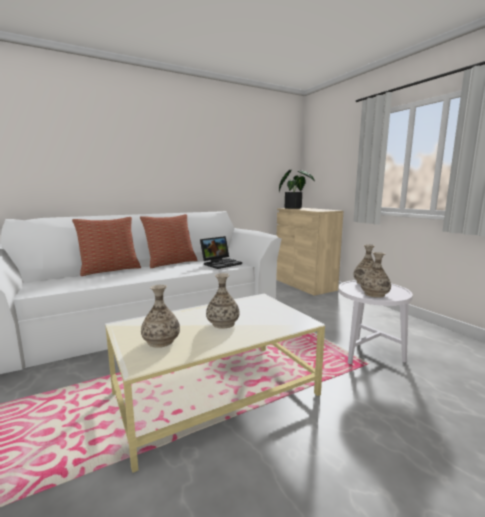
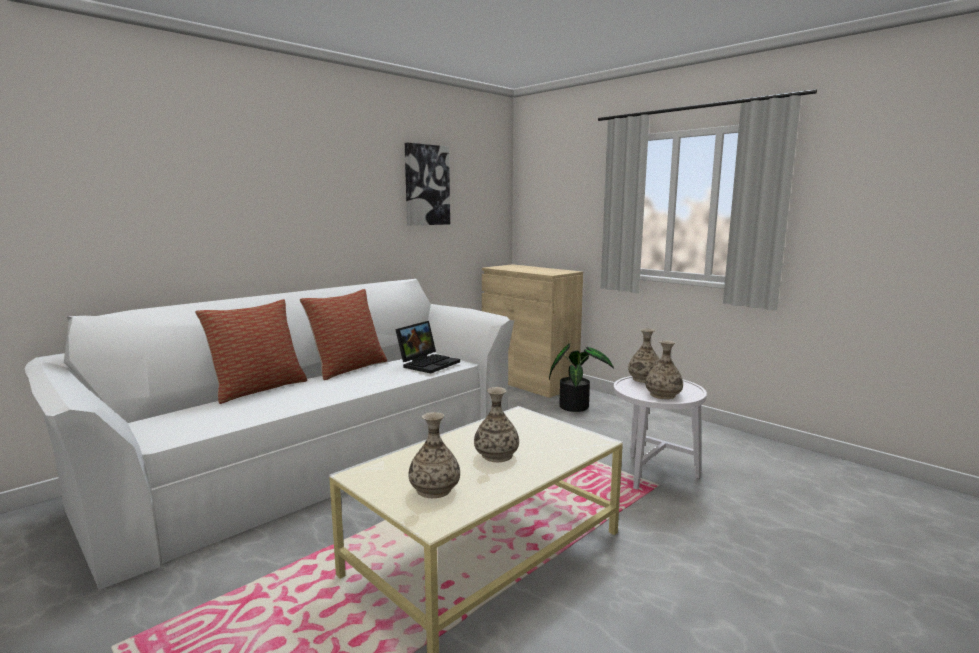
camera: 15 degrees left, 0 degrees up
potted plant [279,170,315,209] -> potted plant moved to [549,343,614,412]
none -> picture [405,143,450,226]

